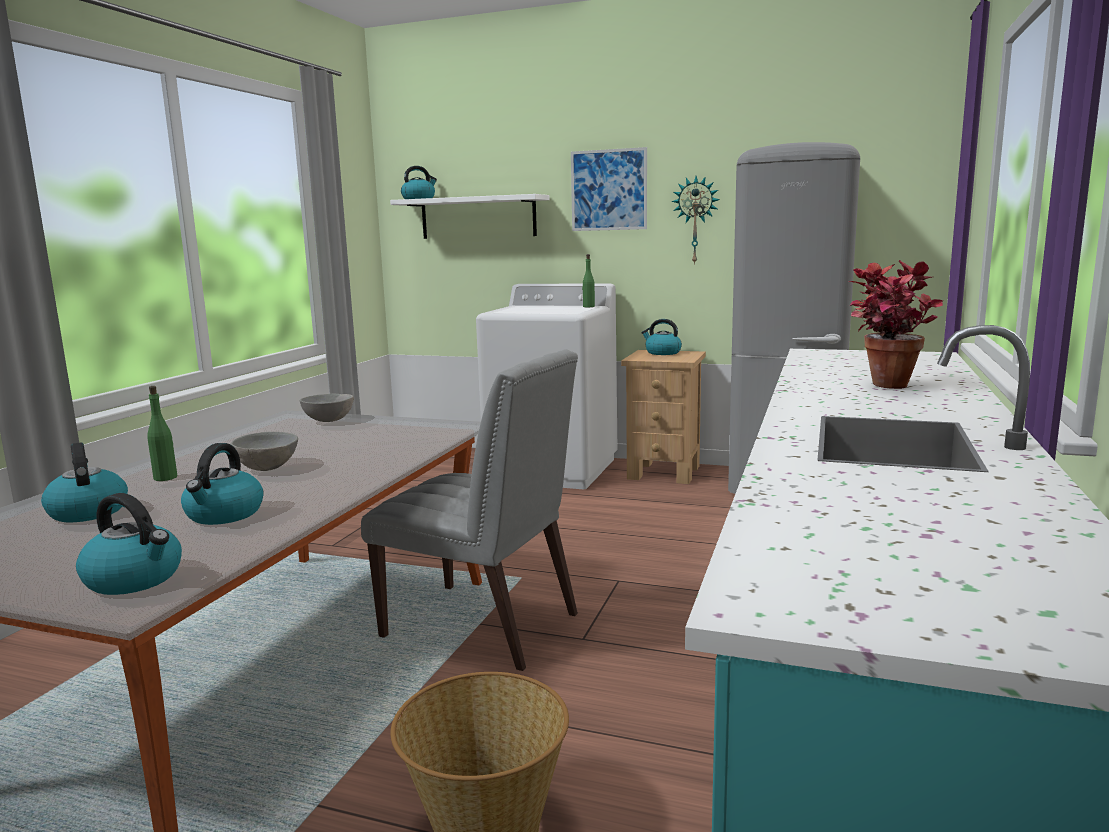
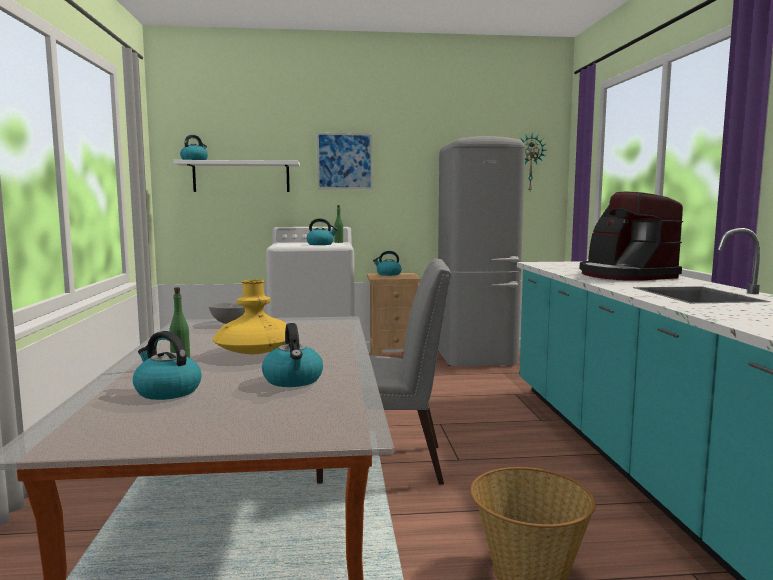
camera: 25 degrees left, 5 degrees down
kettle [76,493,182,595] -> kettle moved to [306,218,338,245]
grey bowl [231,432,298,471] -> yellow vase [212,280,287,354]
wall clock [671,176,720,265] -> wall clock moved to [521,133,546,191]
potted plant [848,260,943,389] -> coffee machine [580,192,683,281]

